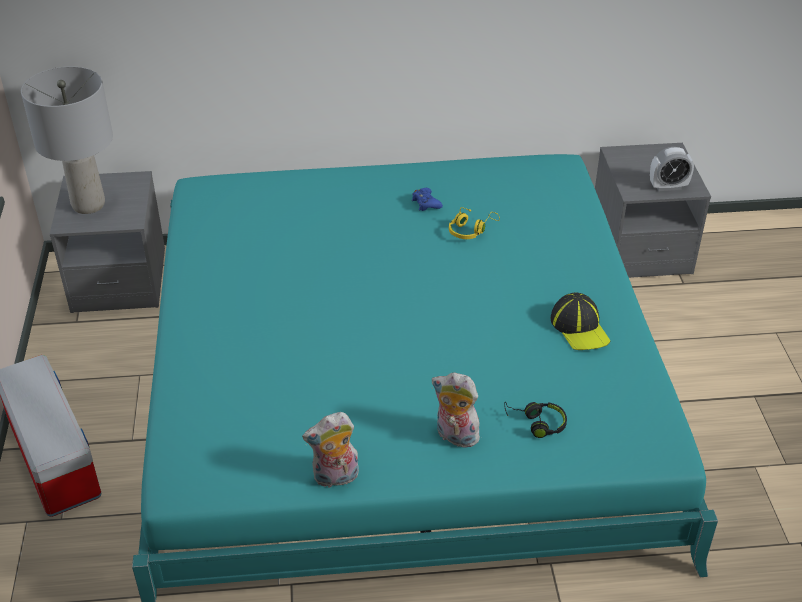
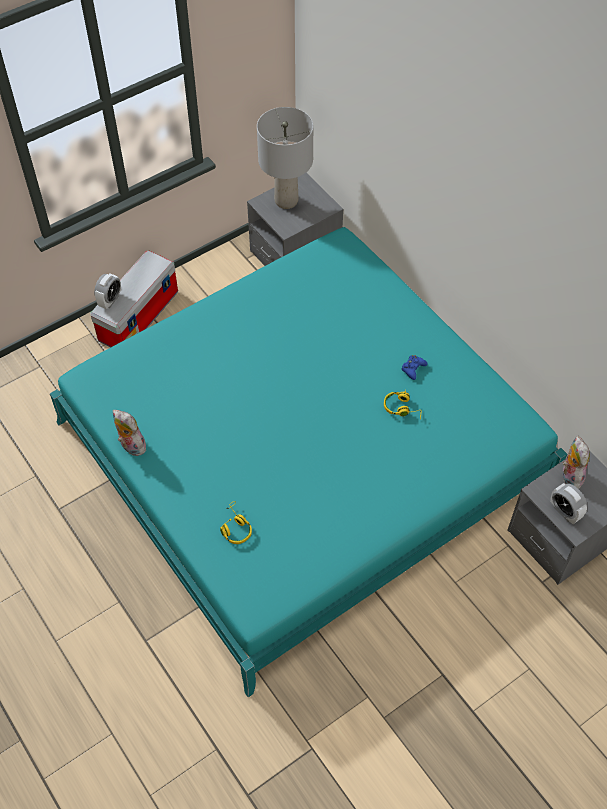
camera: 60 degrees right, 15 degrees up
plush toy [432,372,480,448] -> plush toy moved to [563,435,590,489]
black headphones [504,402,567,438] -> yellow headphones [220,501,252,544]
cap [550,293,611,350] -> none
none -> alarm clock [94,273,121,309]

